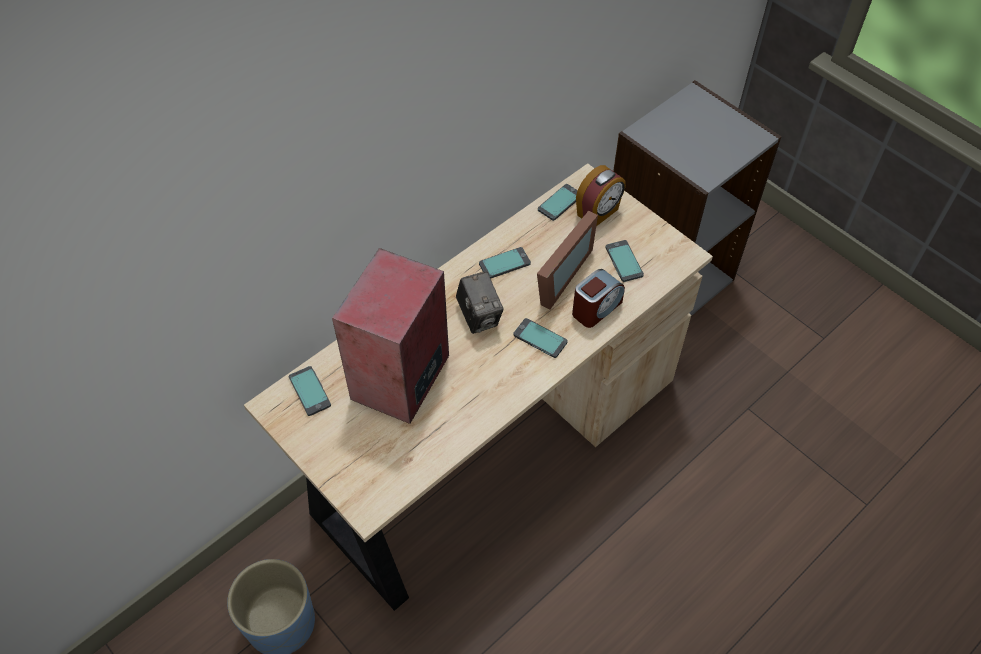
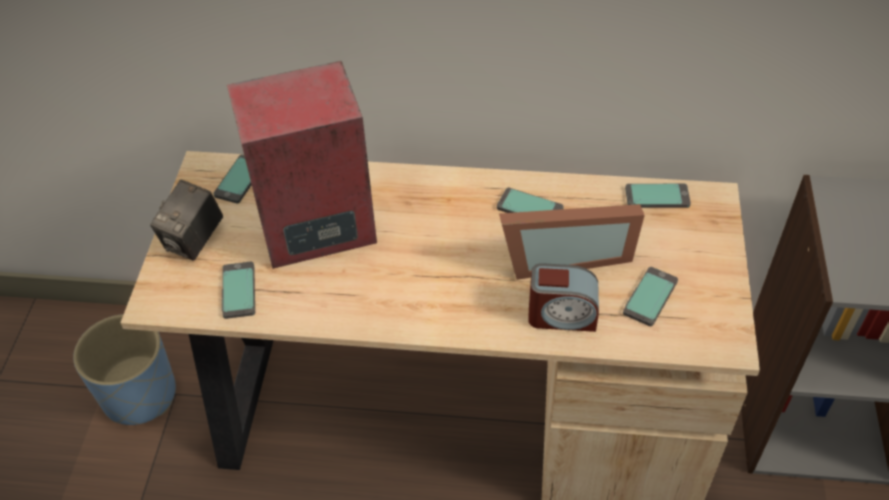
camera: 50 degrees right, 5 degrees down
camera [456,271,504,334] -> camera moved to [150,180,223,261]
phone [513,318,568,358] -> phone moved to [222,262,255,319]
alarm clock [576,165,626,226] -> none

